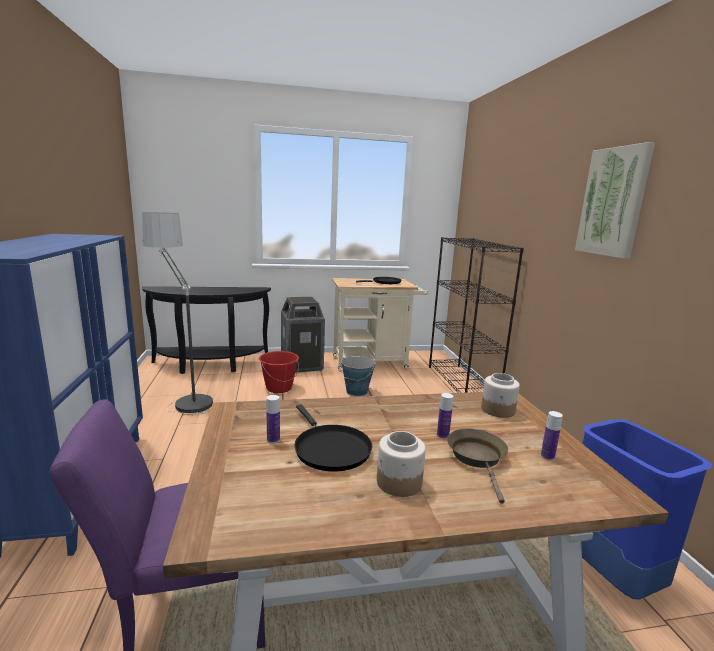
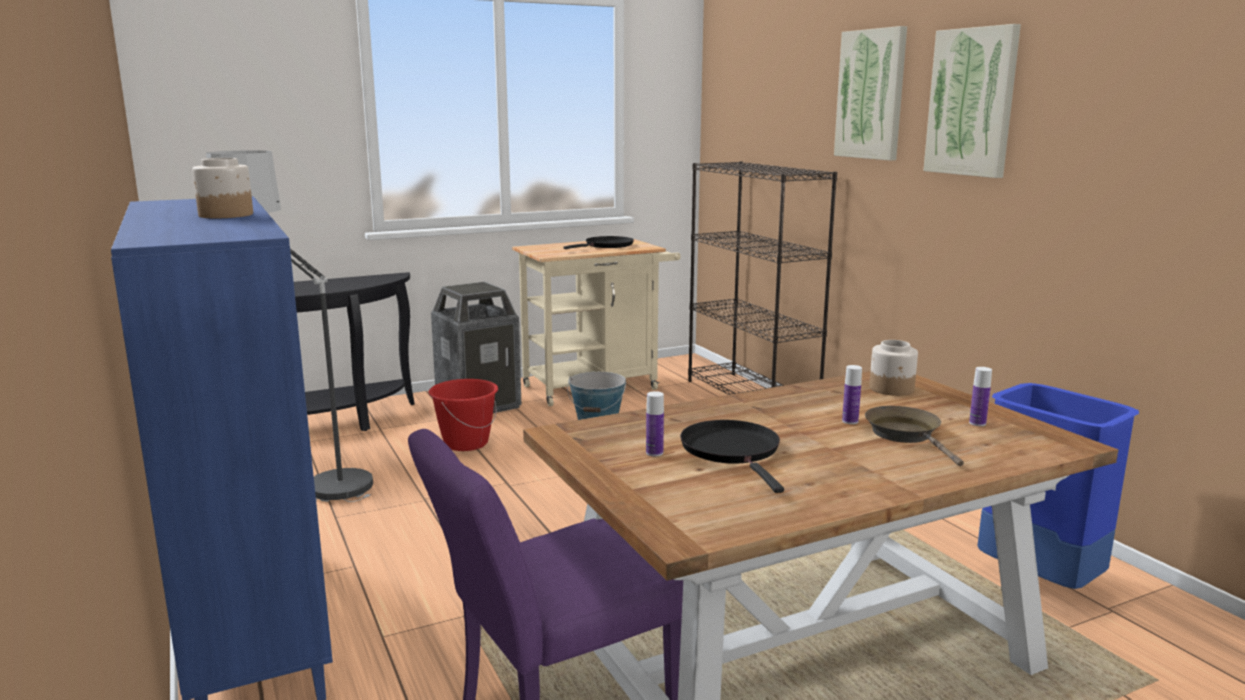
camera: 15 degrees left, 0 degrees up
black frying pan [294,404,372,471] -> black frying pan turned 150 degrees counterclockwise [680,420,784,493]
jar [377,431,426,497] -> jar moved to [192,158,253,218]
none -> picture [834,26,907,161]

